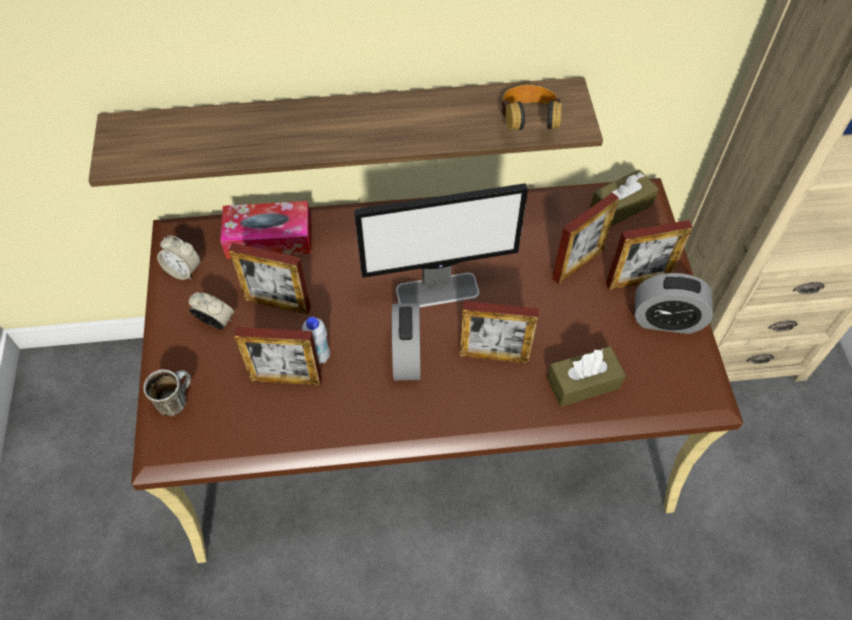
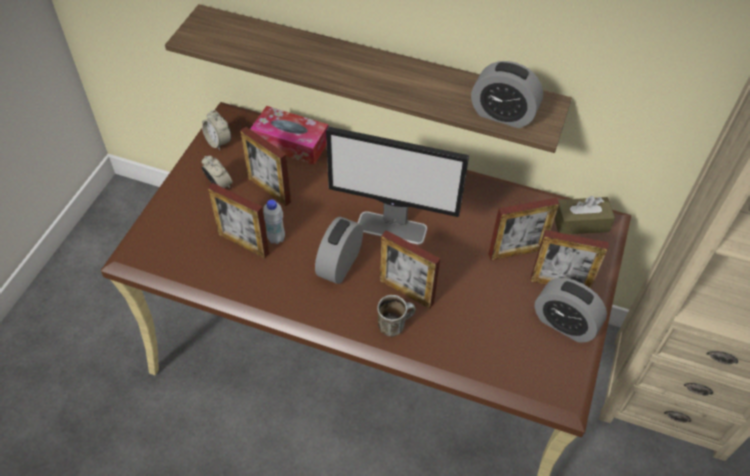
camera: 25 degrees right, 5 degrees down
mug [143,369,191,416] -> mug moved to [377,295,416,336]
headphones [501,85,562,130] -> alarm clock [471,61,543,128]
brown tissue box [547,346,626,407] -> none

